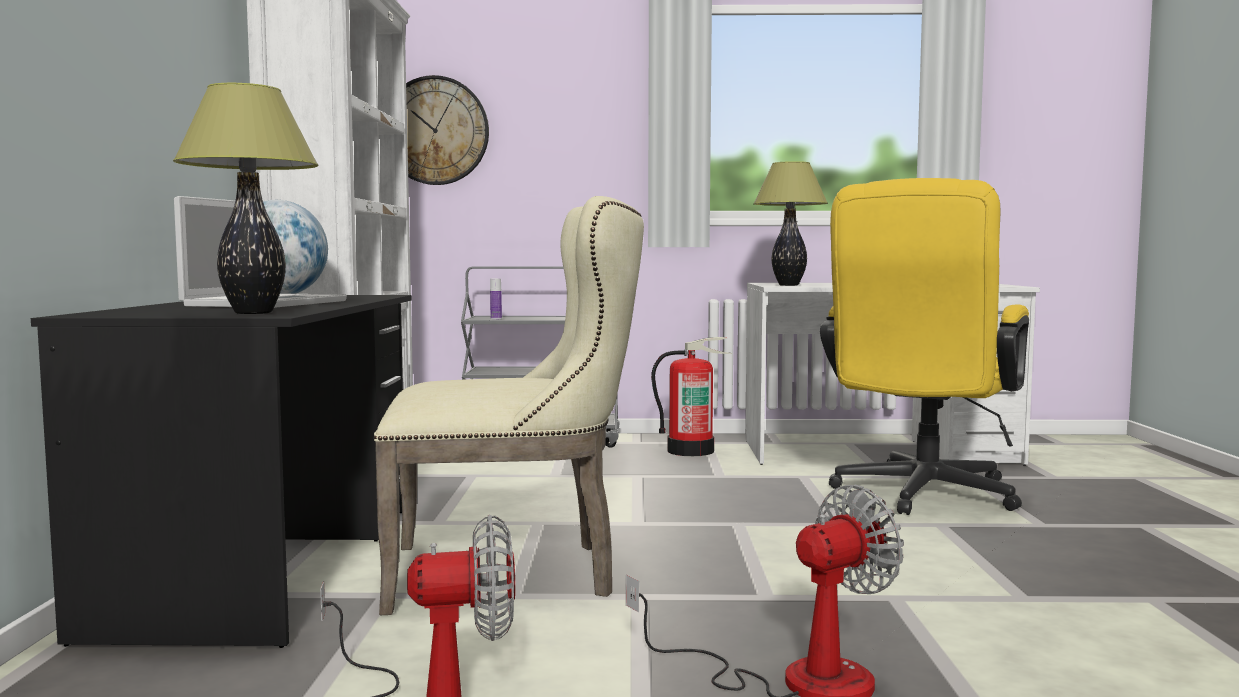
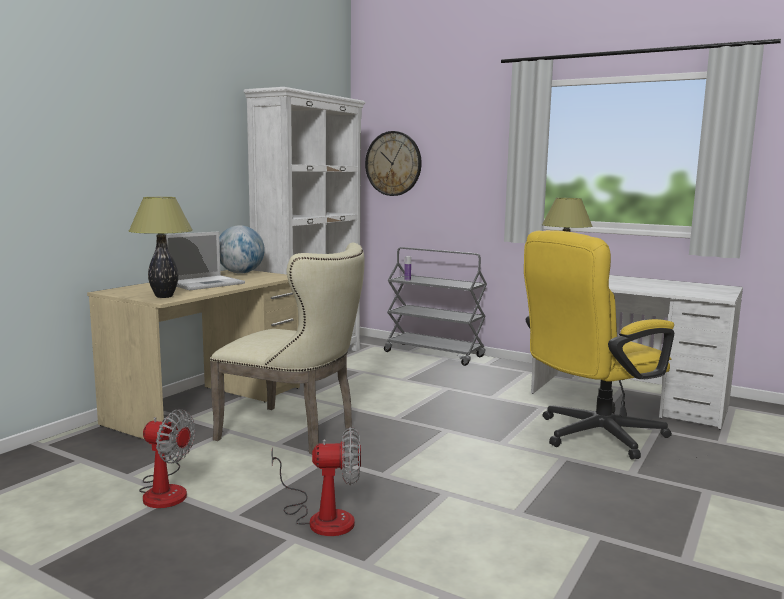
camera: 30 degrees right, 5 degrees up
black desk [31,295,412,648] -> beige desk [87,270,300,439]
fire extinguisher [651,337,733,456] -> none

